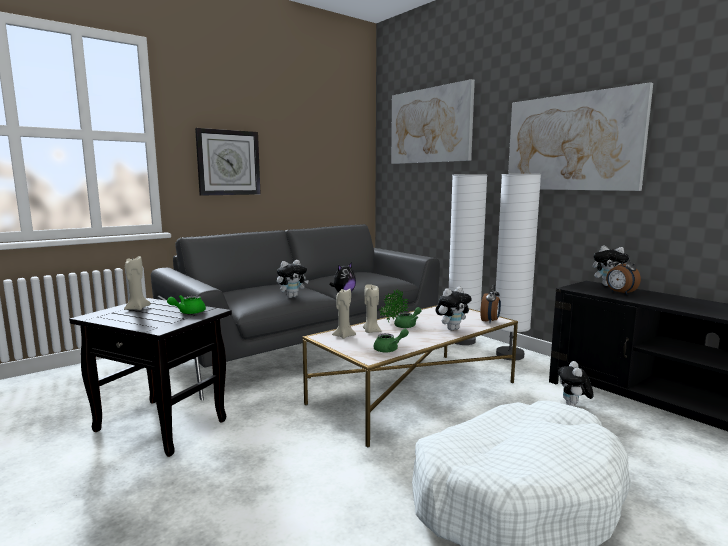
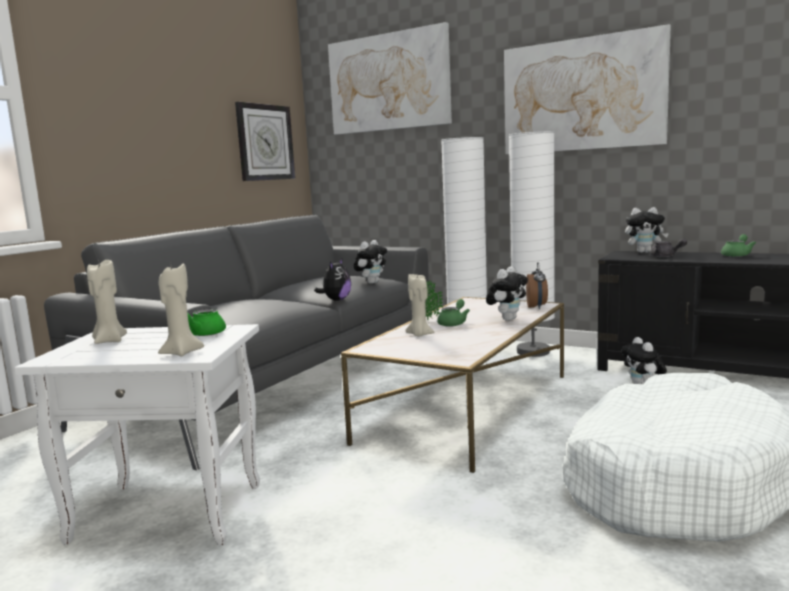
camera: 20 degrees left, 0 degrees up
black side table [69,298,232,457] -> white side table [15,324,260,545]
wall clock [195,128,261,196] -> wall clock moved to [235,102,295,181]
plush toy [277,260,309,298] -> plush toy moved to [354,240,387,284]
beige candle [332,288,356,339] -> beige candle moved to [158,264,204,356]
green teapot [373,329,409,352] -> green teapot moved to [721,234,756,257]
alarm clock [606,254,641,295] -> grey teapot [650,239,687,257]

